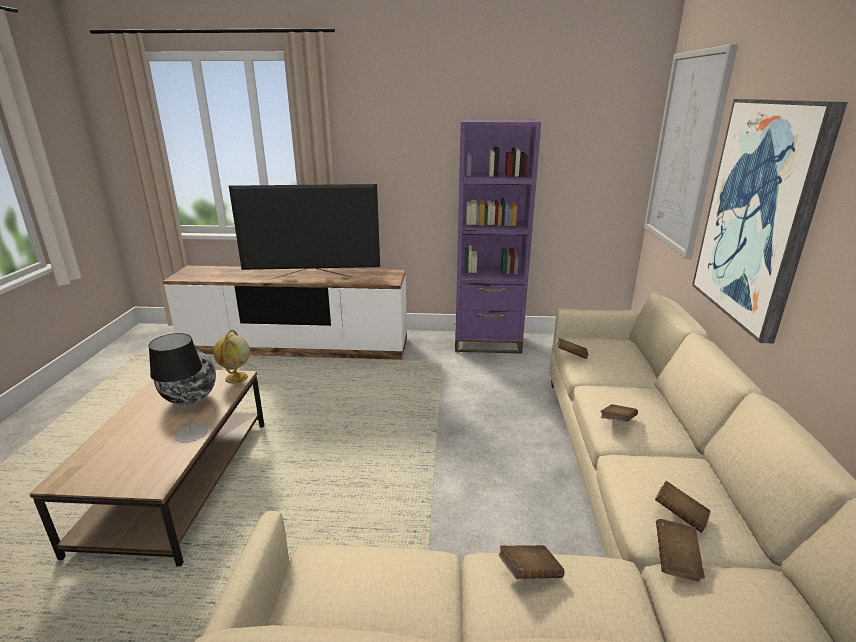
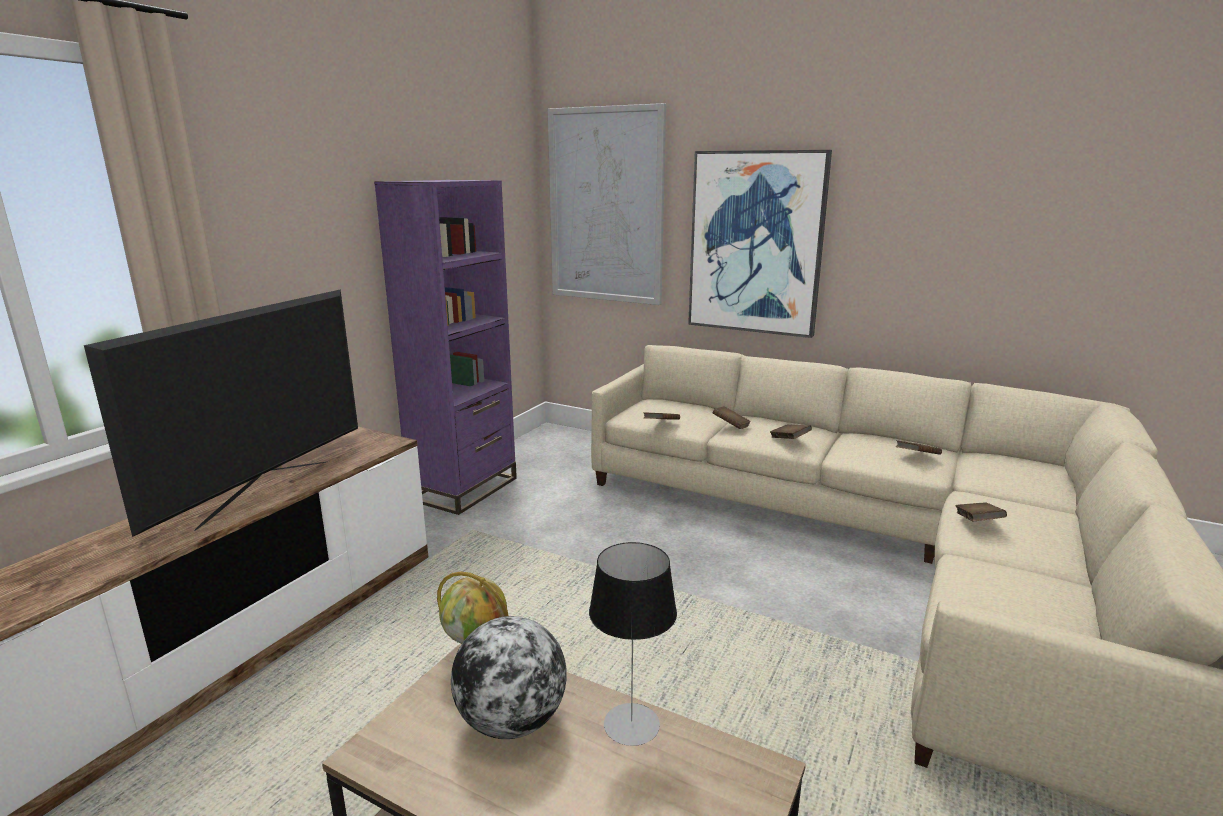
camera: 65 degrees left, 5 degrees down
brown book [656,519,705,581] -> brown book moved to [713,407,751,429]

